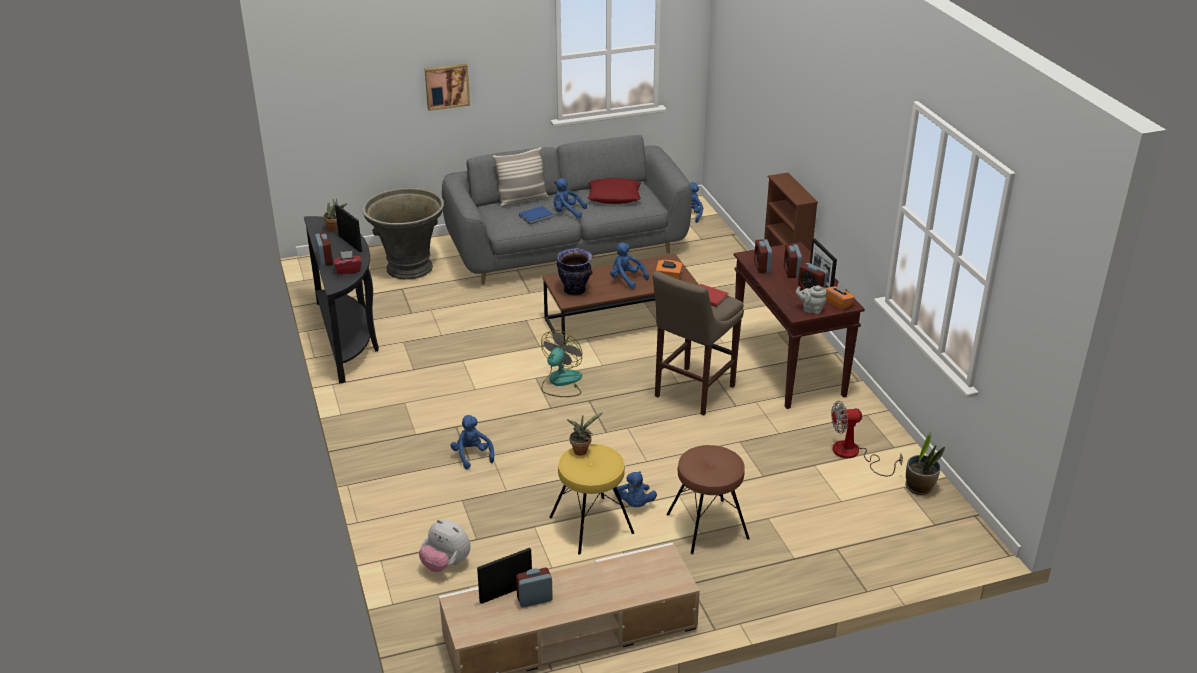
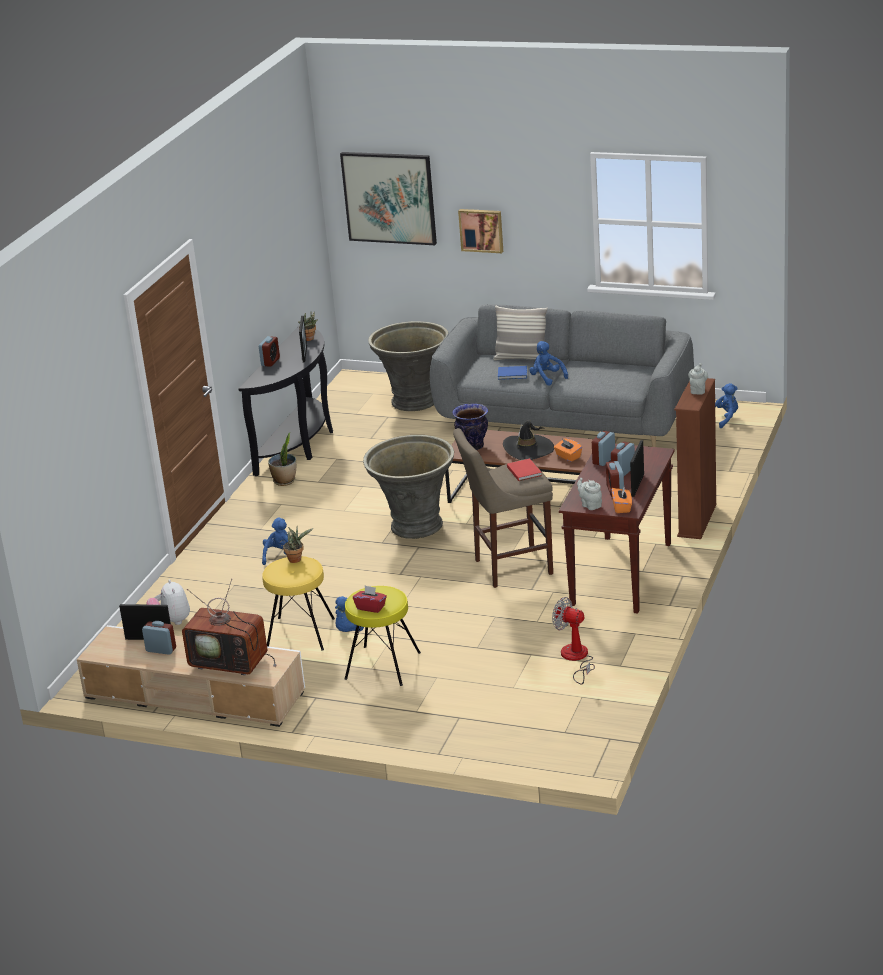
camera: 40 degrees right, 5 degrees down
red tissue box [334,251,362,275] -> red tissue box moved to [353,585,387,613]
fan [541,330,582,397] -> grey planter [363,435,454,539]
red pillow [588,178,641,204] -> none
blue plush toy [610,242,649,289] -> black hat [503,420,554,460]
brown stool [666,445,750,554] -> yellow stool [345,586,421,686]
potted plant [905,431,945,495] -> potted plant moved to [268,433,296,486]
none -> television [182,579,277,675]
none -> picture [340,152,437,245]
none -> grey teapot [688,363,708,395]

